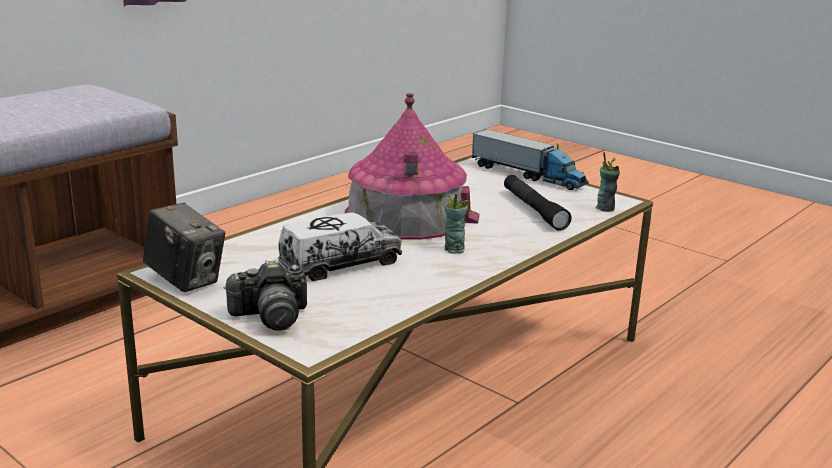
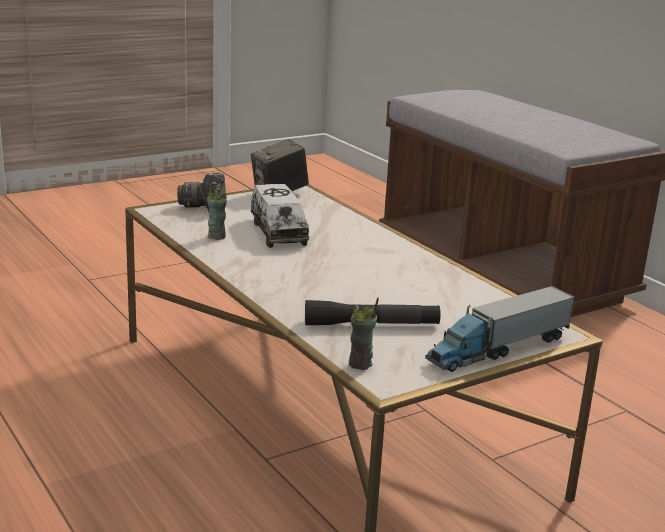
camera: 105 degrees right, 0 degrees up
toy house [345,93,480,240] -> none
cup [445,194,470,254] -> cup moved to [207,182,227,240]

